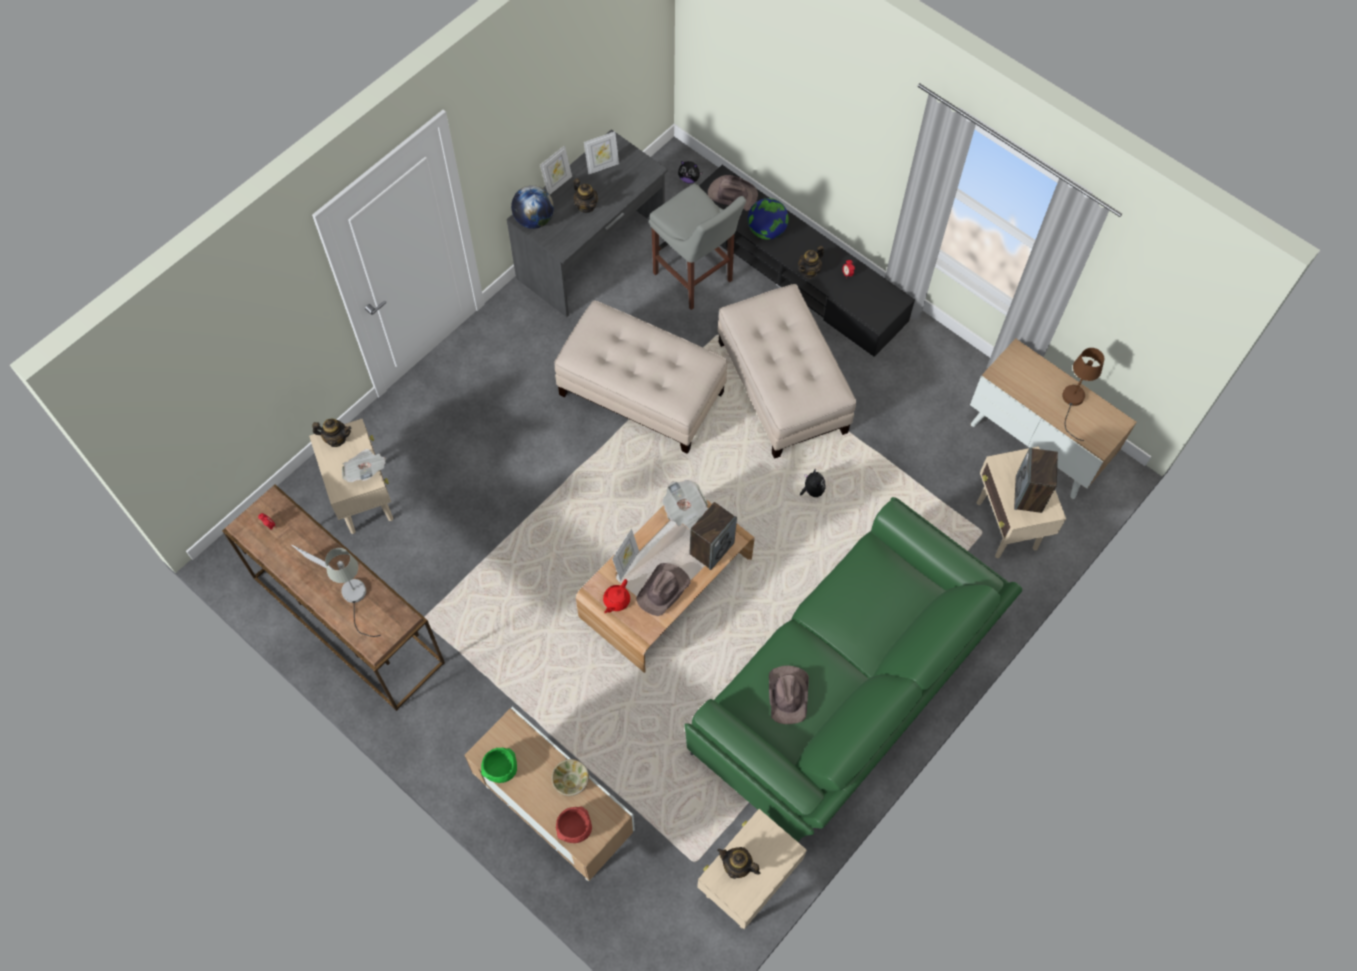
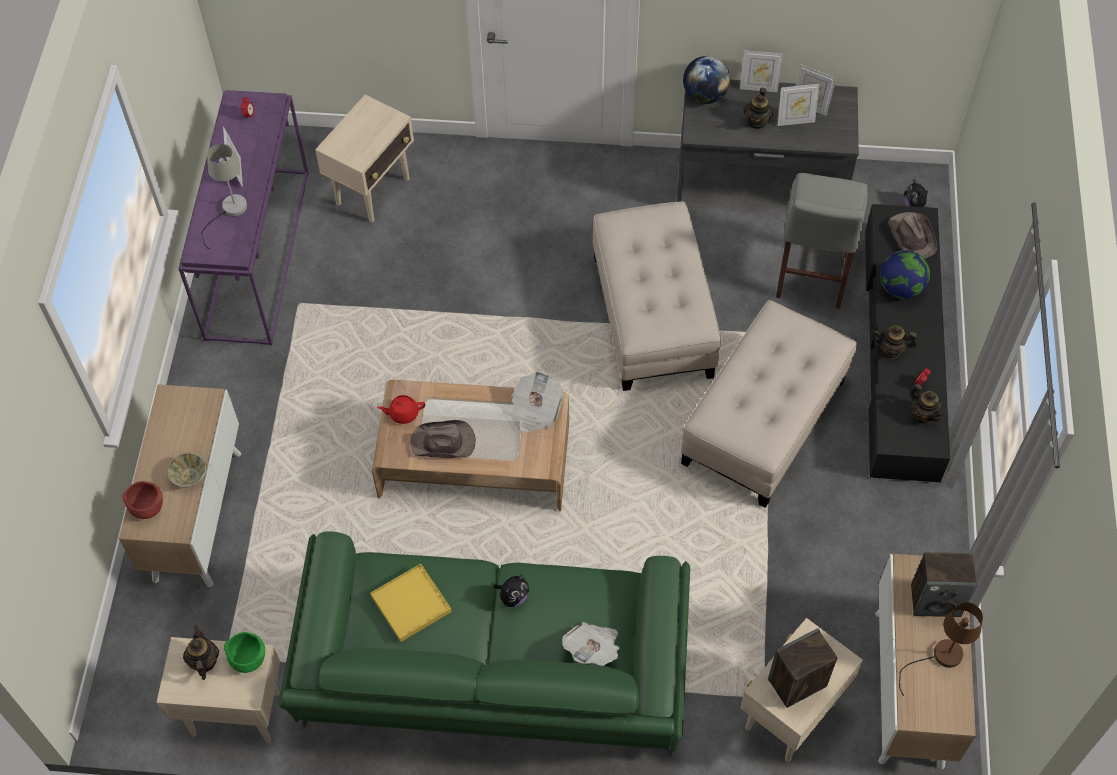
camera: 55 degrees right, 5 degrees down
brown console table [222,484,445,711] -> purple console table [178,90,309,345]
teapot [312,418,352,447] -> teapot moved to [910,384,945,424]
newspaper [342,449,386,482] -> newspaper moved to [562,622,619,666]
green bowl [481,748,517,783] -> green bowl moved to [224,632,265,673]
picture frame [612,529,639,581] -> picture frame moved to [777,84,820,126]
speaker [690,502,737,570] -> speaker moved to [911,552,977,617]
brown hat [769,665,809,724] -> yellow tray [370,564,451,642]
plush toy [800,468,826,497] -> plush toy moved to [494,574,529,607]

